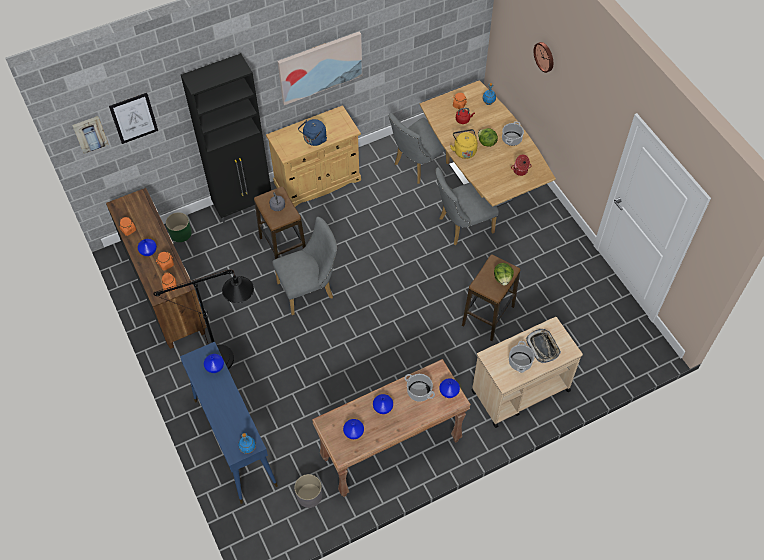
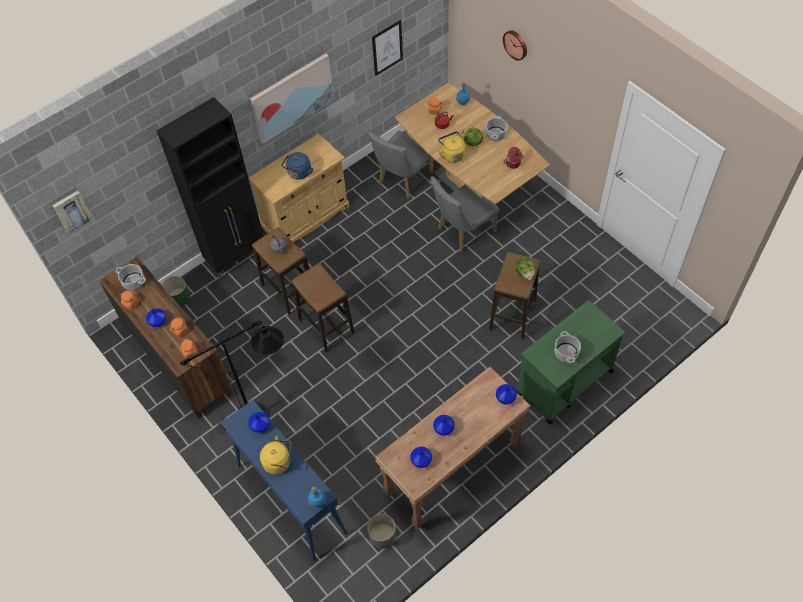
camera: 10 degrees left, 0 degrees up
picture [109,93,158,144] -> picture moved to [372,20,403,76]
grey chair [272,217,337,315] -> stool [292,263,355,352]
cooking pot [404,374,435,402] -> cooking pot moved to [116,264,146,290]
beige cart [471,317,583,428] -> green cart [516,300,625,425]
tray [526,329,561,363] -> none
none -> yellow kettle [260,436,291,474]

